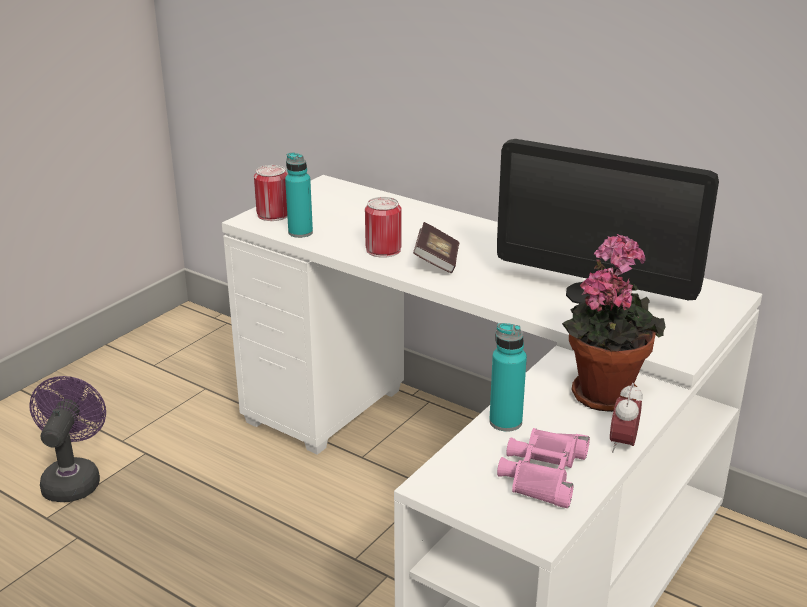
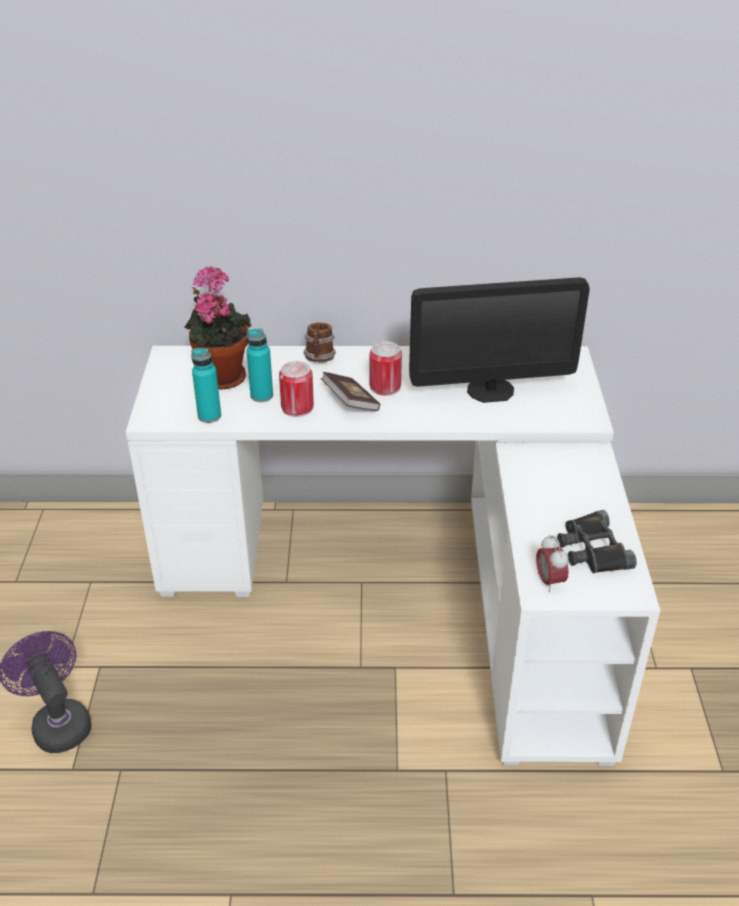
camera: 35 degrees left, 10 degrees up
can [254,165,288,221] -> can moved to [369,341,402,396]
turquoise bottle [489,323,527,432] -> turquoise bottle moved to [247,328,273,402]
pink binoculars [497,428,590,508] -> black binoculars [557,510,637,573]
potted plant [563,234,666,412] -> potted plant moved to [185,266,251,390]
alarm clock [610,383,643,453] -> alarm clock moved to [536,535,569,593]
none -> mug [303,323,336,362]

